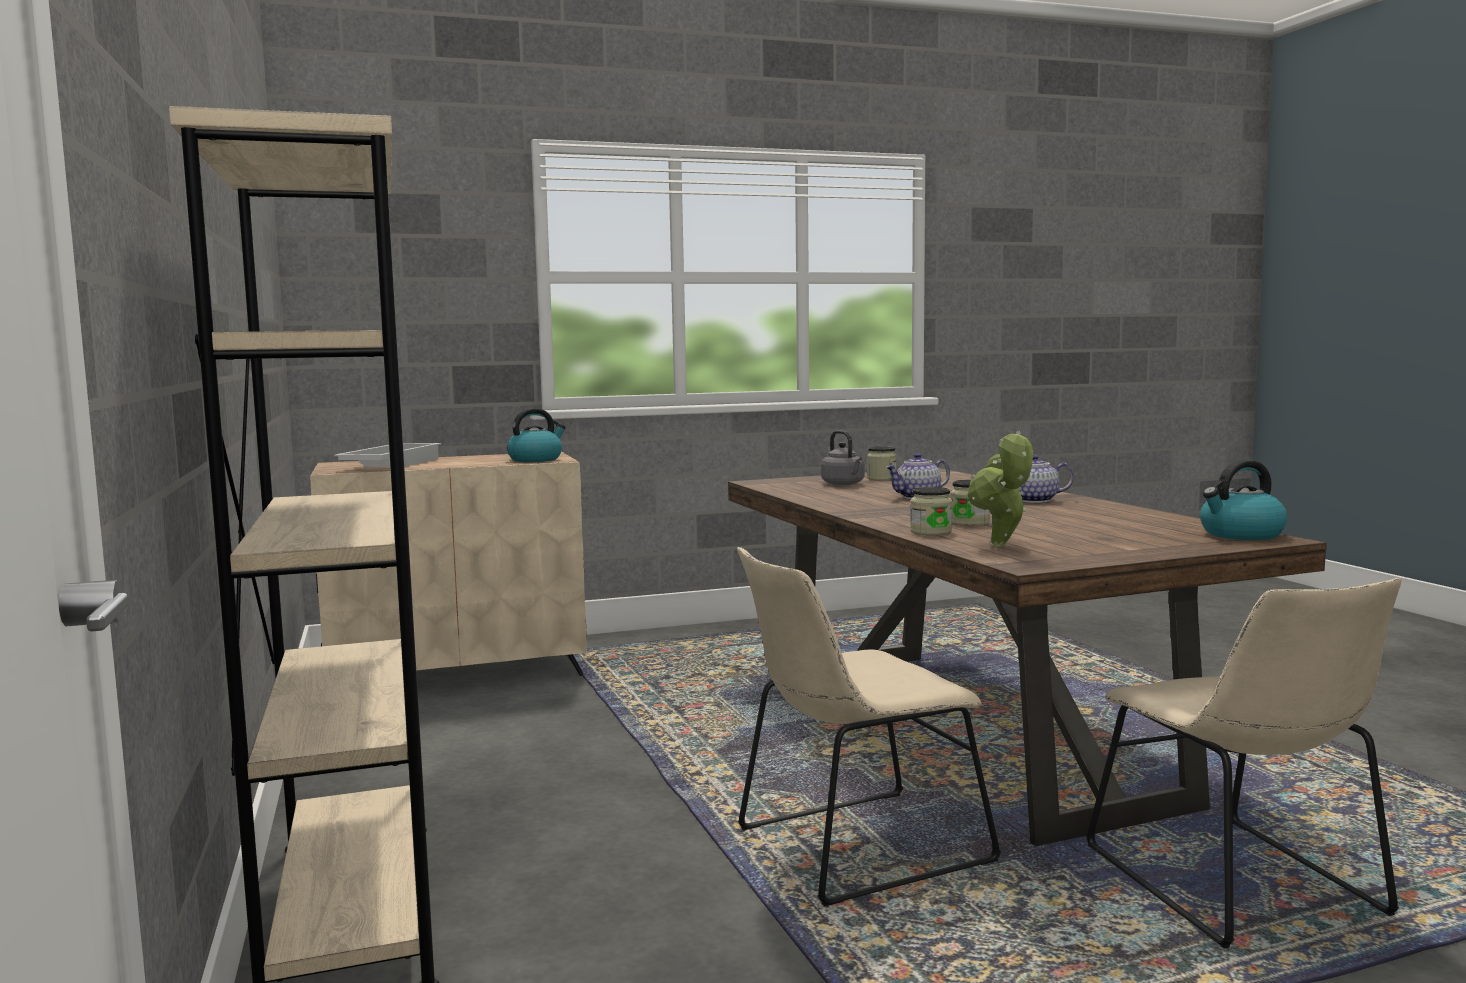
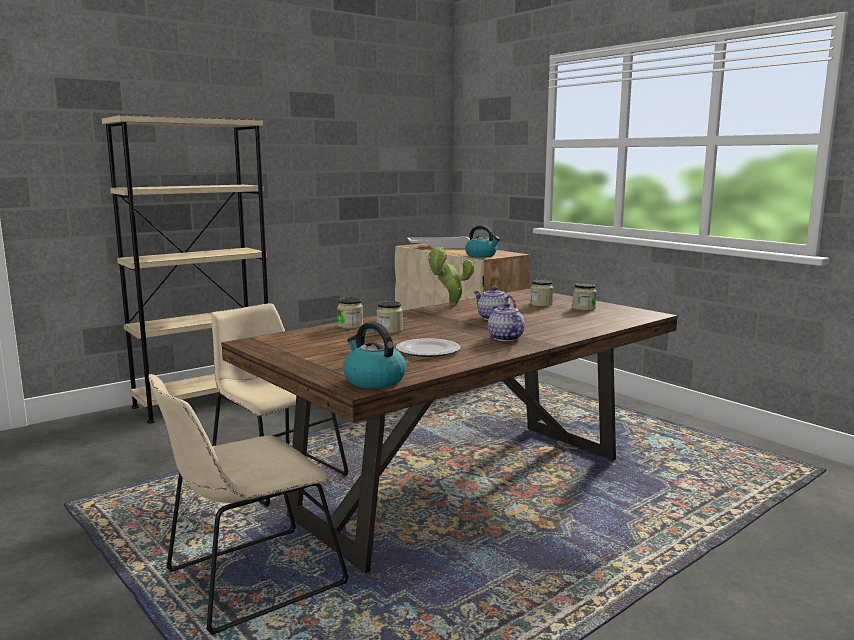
camera: 70 degrees right, 5 degrees up
grey kettle [821,430,865,485] -> jar [530,280,553,306]
potted plant [968,431,1033,547] -> potted plant moved to [428,247,475,305]
none -> plate [396,338,460,357]

